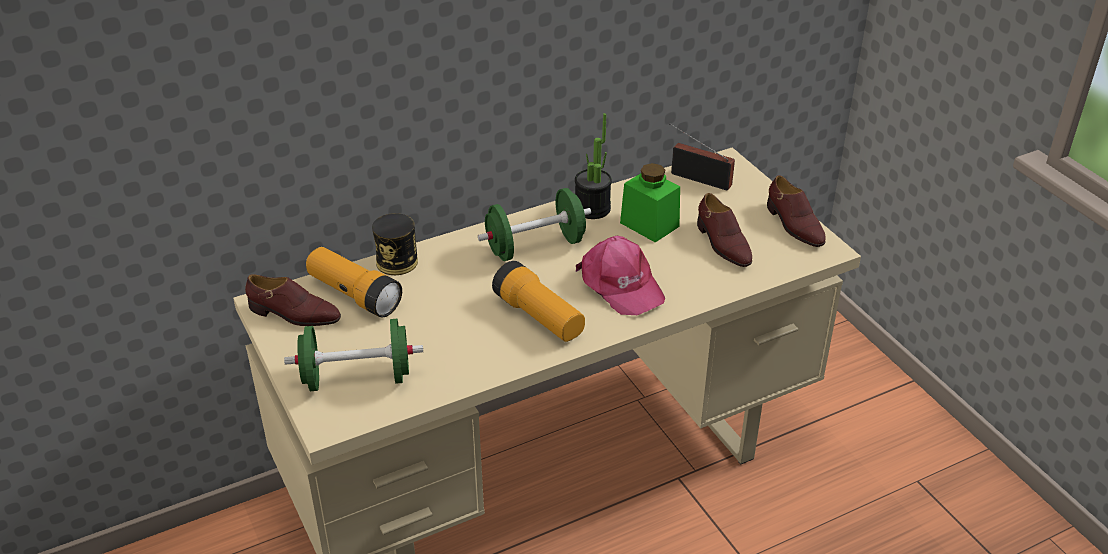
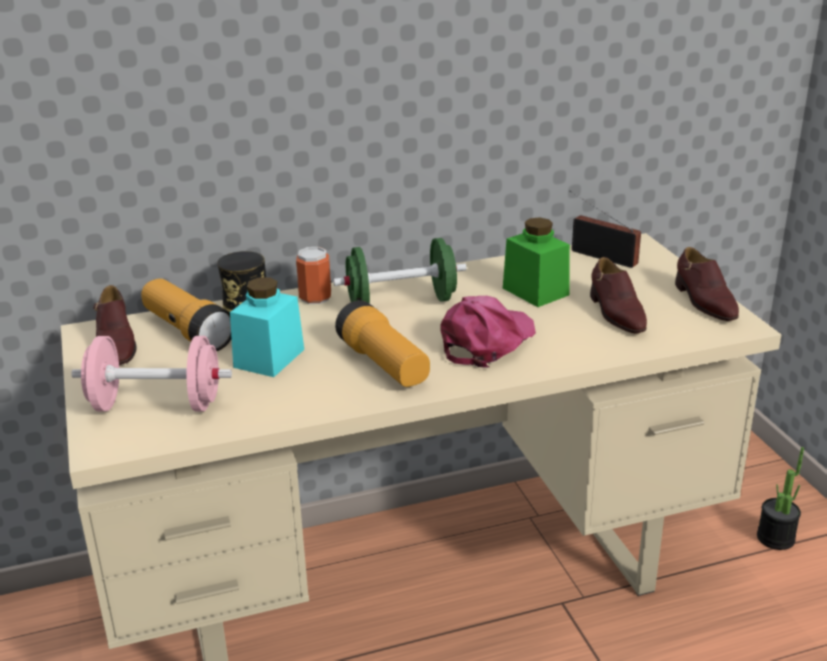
camera: 10 degrees right, 10 degrees down
brown shoe [245,274,341,326] -> brown shoe turned 45 degrees clockwise [93,285,137,365]
green dumbbell [284,319,423,391] -> pink dumbbell [71,336,232,412]
potted plant [575,113,612,219] -> potted plant moved to [757,447,804,550]
pink cap [576,236,665,315] -> pink cap turned 120 degrees counterclockwise [441,296,536,367]
none -> turquoise jar [230,278,304,377]
none -> can [296,247,331,304]

